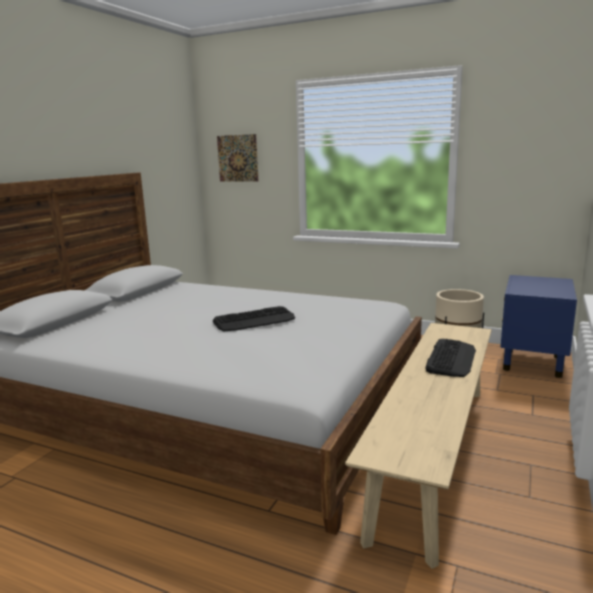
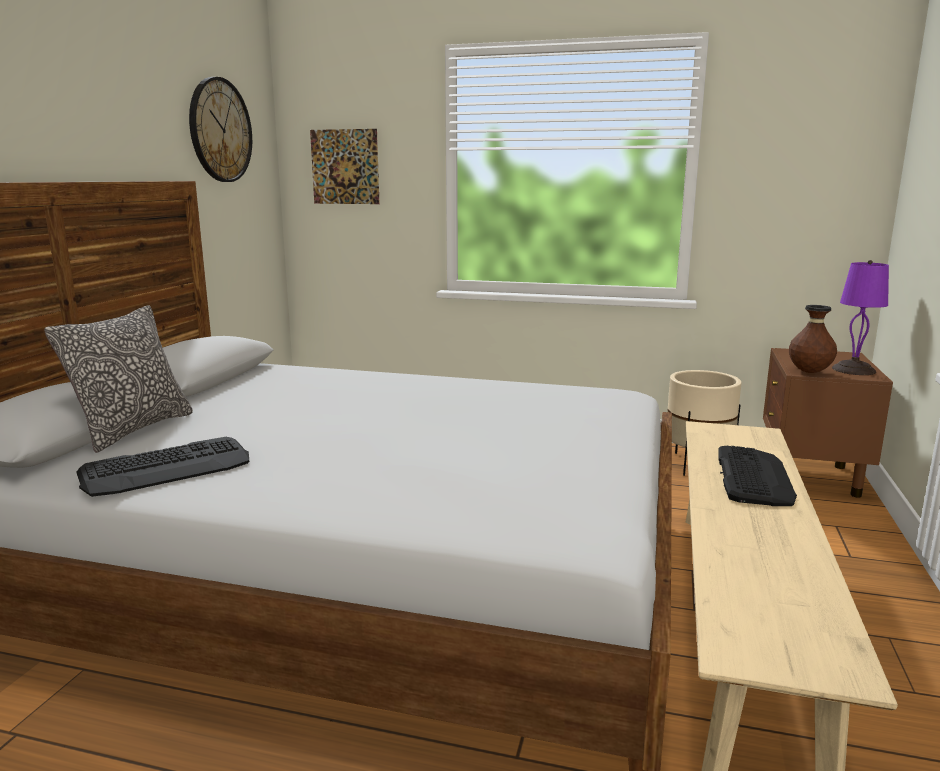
camera: 10 degrees left, 0 degrees up
keyboard [213,306,295,331] -> keyboard moved to [76,437,249,497]
blue nightstand [500,275,577,378] -> brown nightstand [763,348,893,498]
none -> pillow [44,305,193,453]
none -> wall clock [189,77,252,182]
none -> brown vase [789,305,837,373]
none -> purple table lamp [832,260,889,375]

